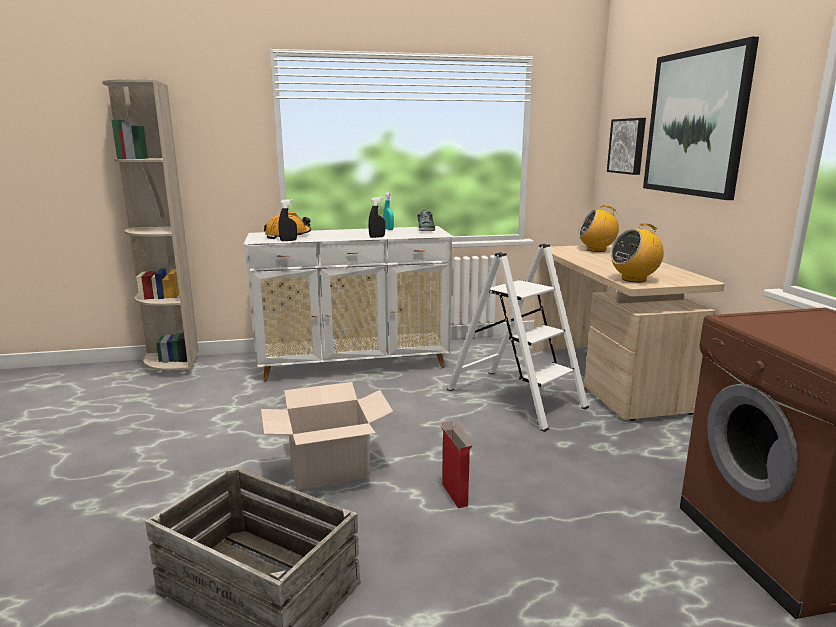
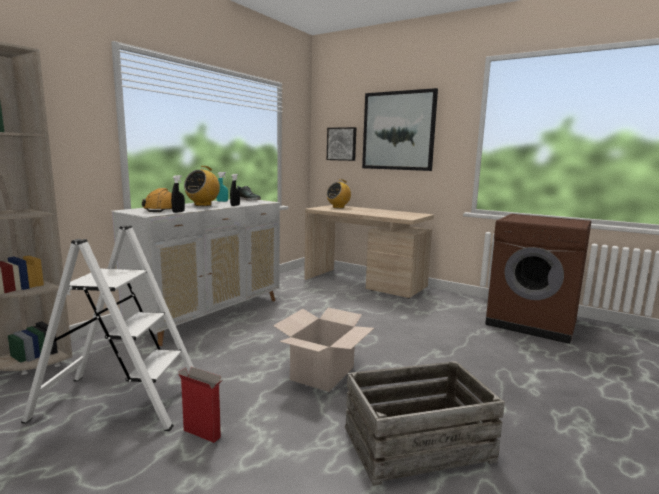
camera: 45 degrees left, 5 degrees down
cardboard box [440,421,474,508] -> cardboard box moved to [178,367,222,443]
white step ladder [447,244,589,432] -> white step ladder moved to [21,225,194,431]
radio [610,223,664,282] -> radio moved to [184,166,220,206]

